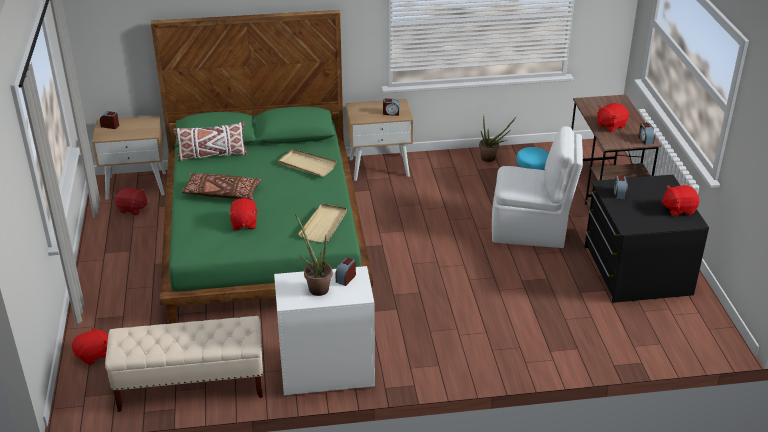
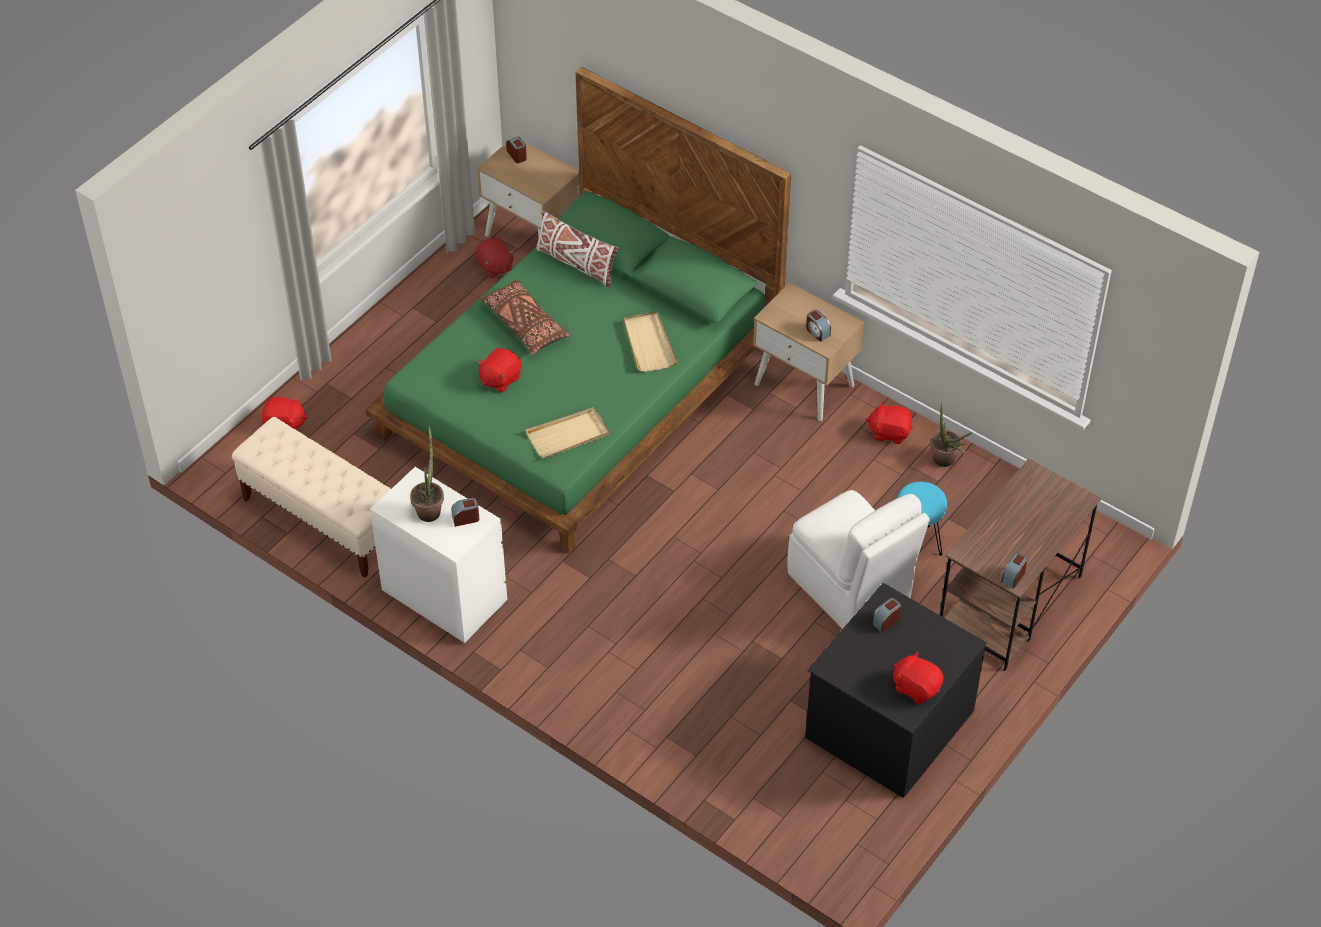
camera: 45 degrees right, 15 degrees up
red plush toy [597,103,629,132] -> red plush toy moved to [866,402,913,444]

